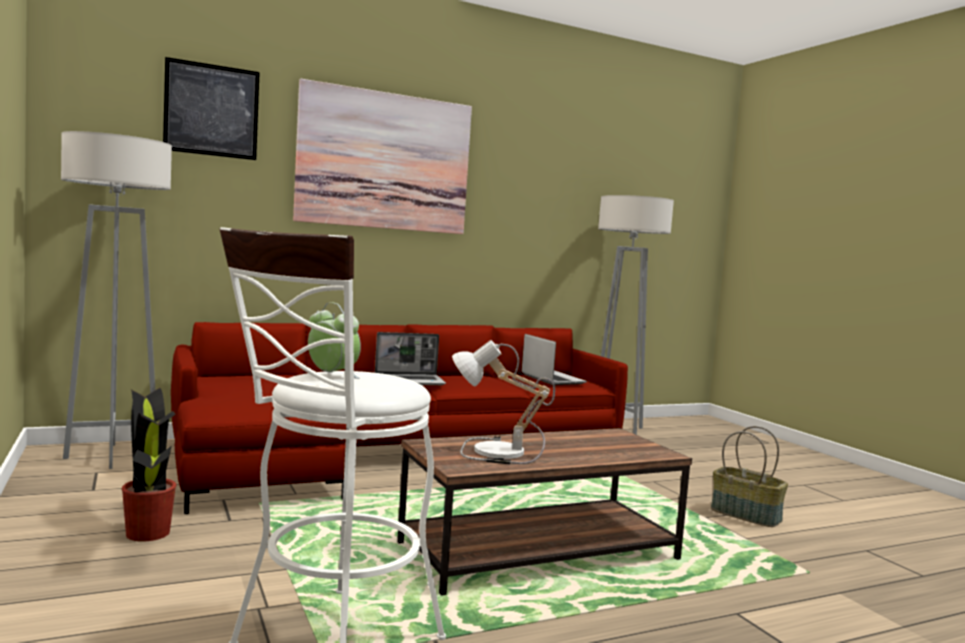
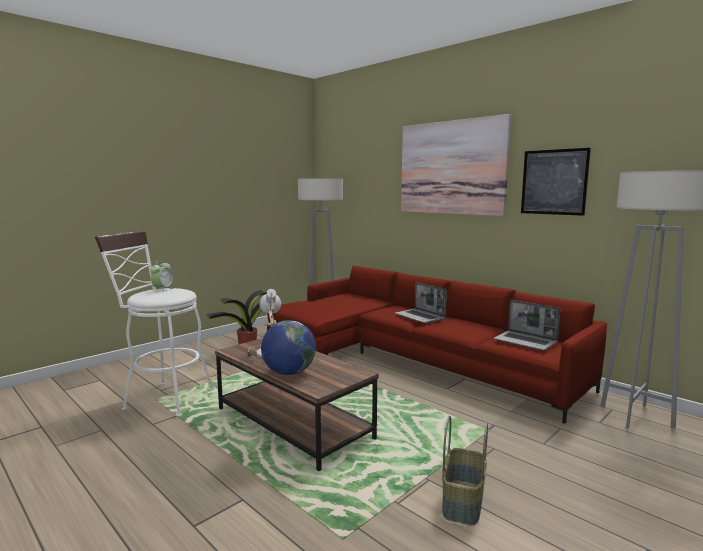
camera: 70 degrees right, 5 degrees up
picture [163,57,260,160] -> picture moved to [521,148,591,216]
laptop [522,334,587,385] -> laptop turned 90 degrees clockwise [494,300,561,351]
none -> globe [261,320,316,375]

